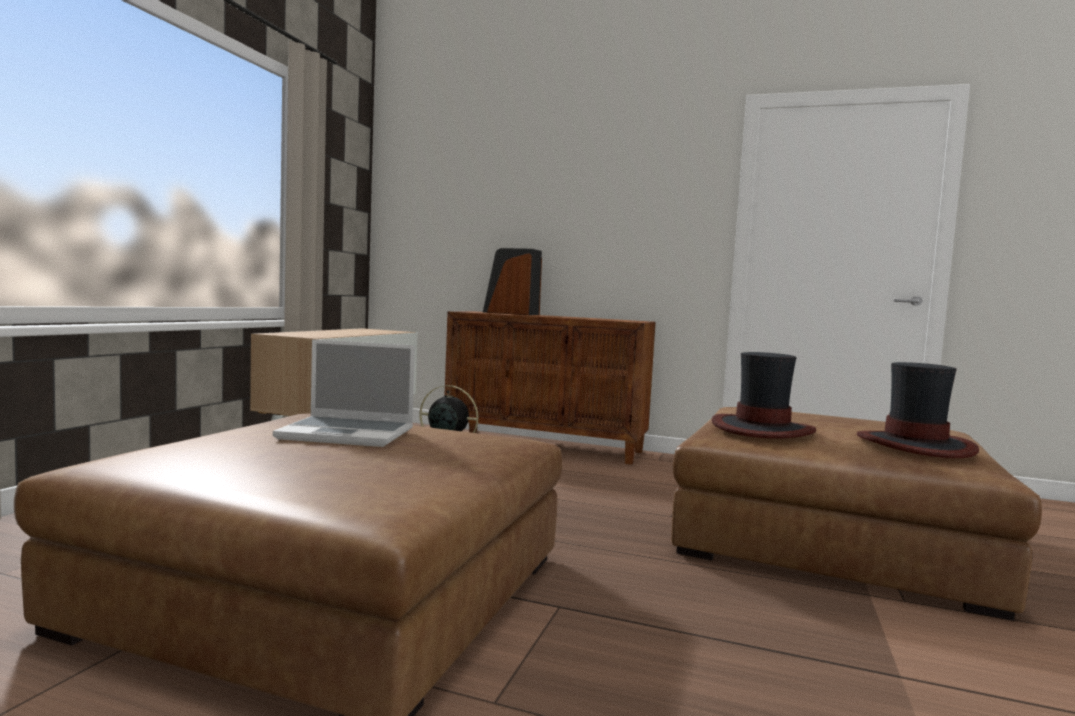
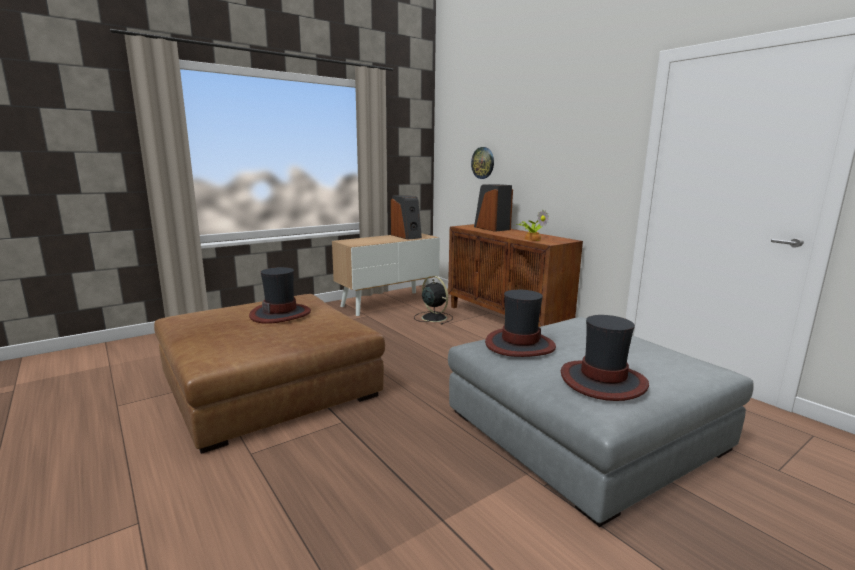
camera: 35 degrees right, 10 degrees up
laptop [273,339,415,447] -> hat [249,267,311,324]
brown ottoman [671,407,1042,621] -> grey ottoman [448,317,754,527]
none -> speaker [391,195,422,239]
none -> wall clock [471,147,494,179]
none -> potted plant [516,209,549,241]

